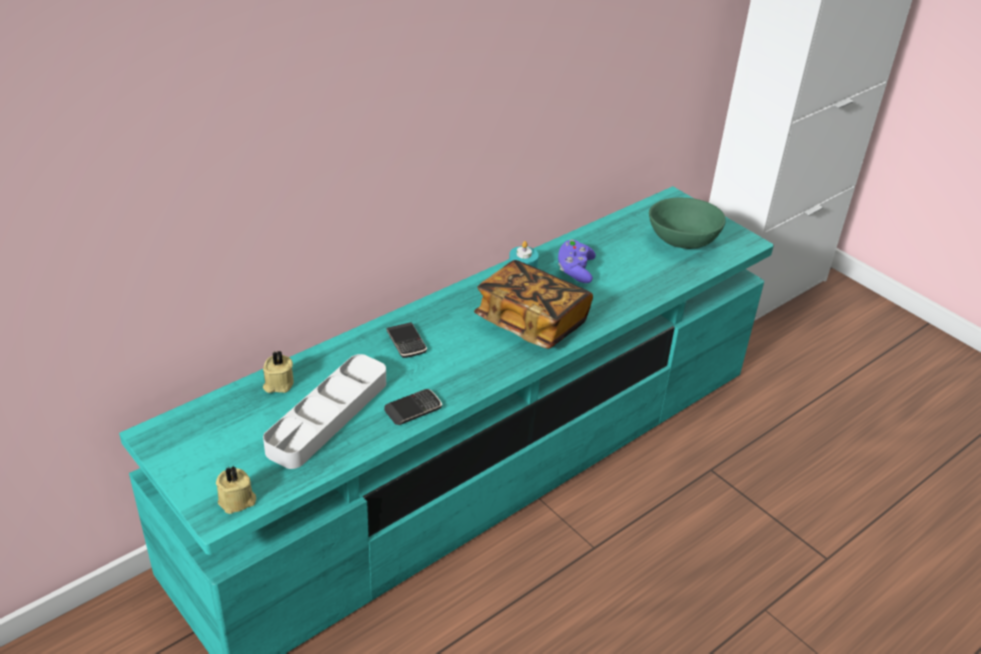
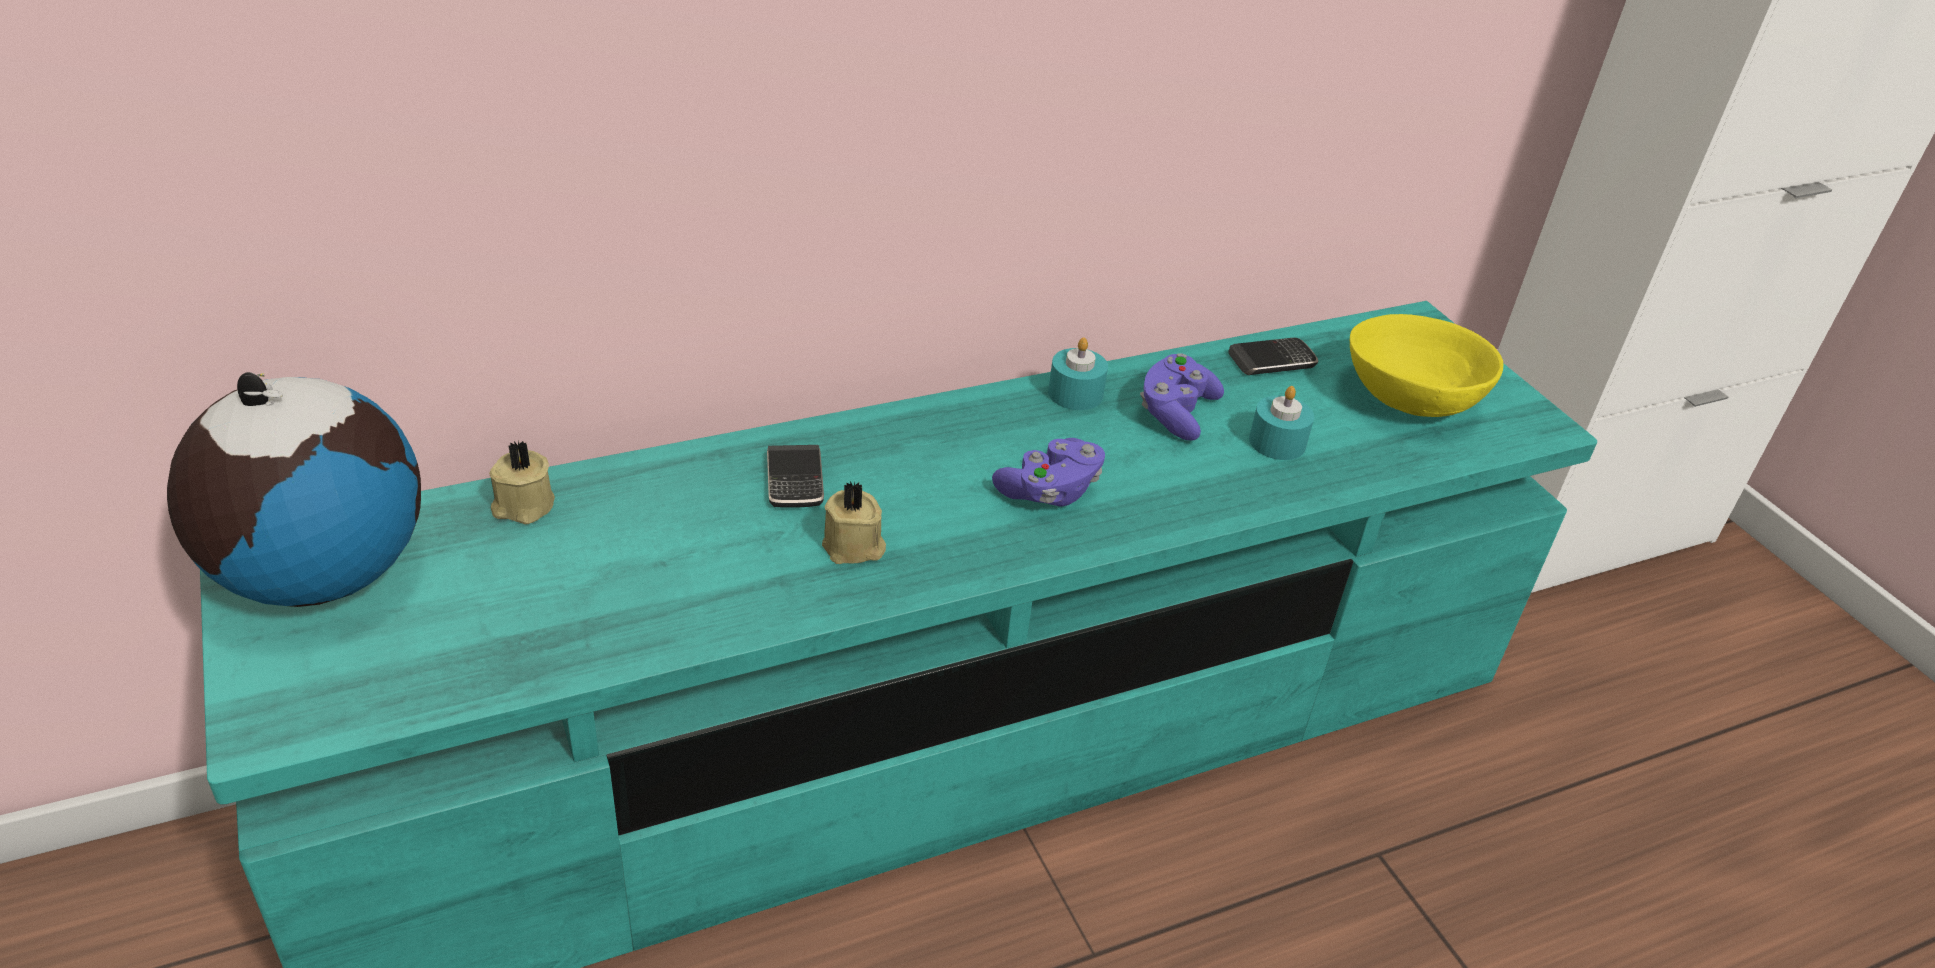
camera: 15 degrees right, 0 degrees up
beige candle [216,466,256,514] -> beige candle moved to [822,481,886,564]
grey tray [263,354,386,469] -> none
phone [384,389,442,425] -> phone moved to [1229,338,1318,375]
book [474,260,593,349] -> purple game controller [992,438,1105,507]
green bowl [649,198,726,249] -> yellow bowl [1350,314,1503,417]
none -> globe [167,372,421,607]
none -> turquoise candle [1249,386,1314,460]

